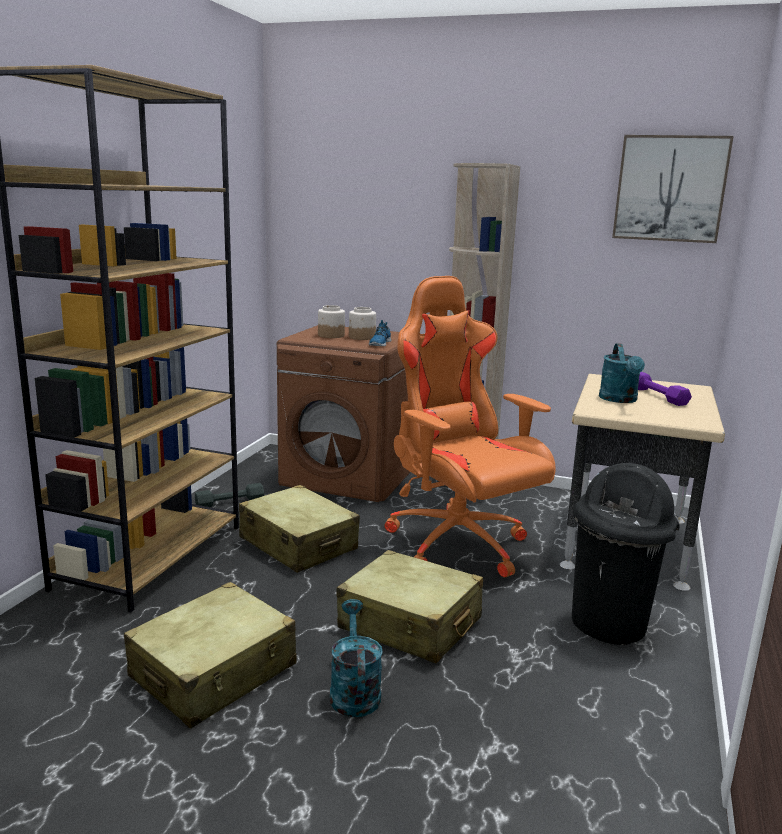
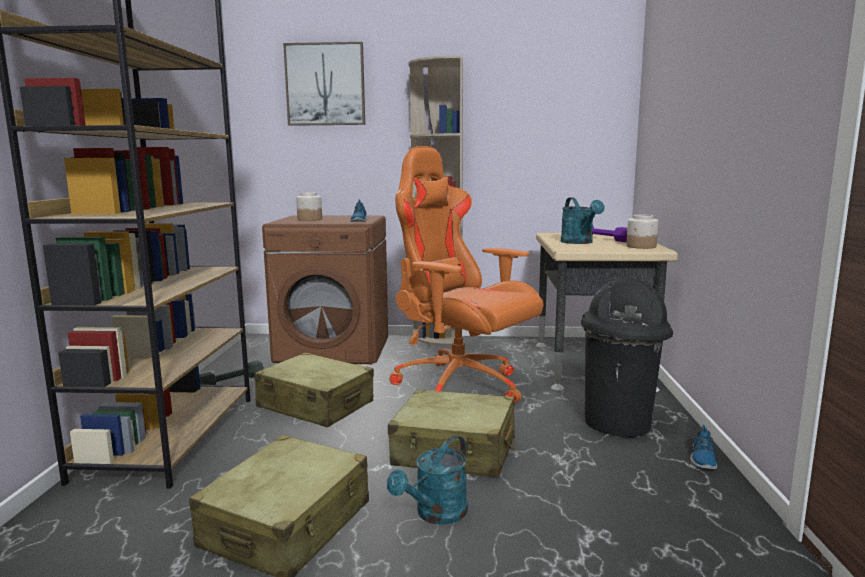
camera: 15 degrees left, 5 degrees down
turquoise watering can [330,599,383,717] -> turquoise watering can turned 120 degrees counterclockwise [387,435,468,525]
jar [349,307,376,340] -> jar moved to [626,214,658,249]
picture [612,135,734,243] -> picture moved to [283,42,365,126]
none -> shoe [690,425,717,469]

